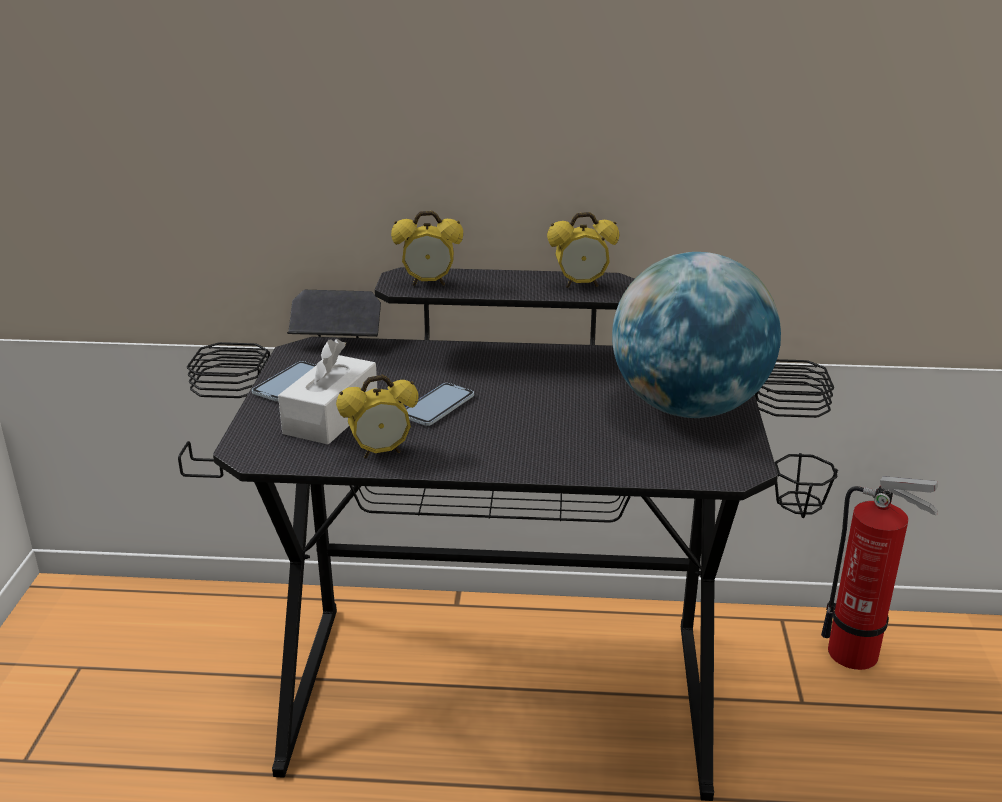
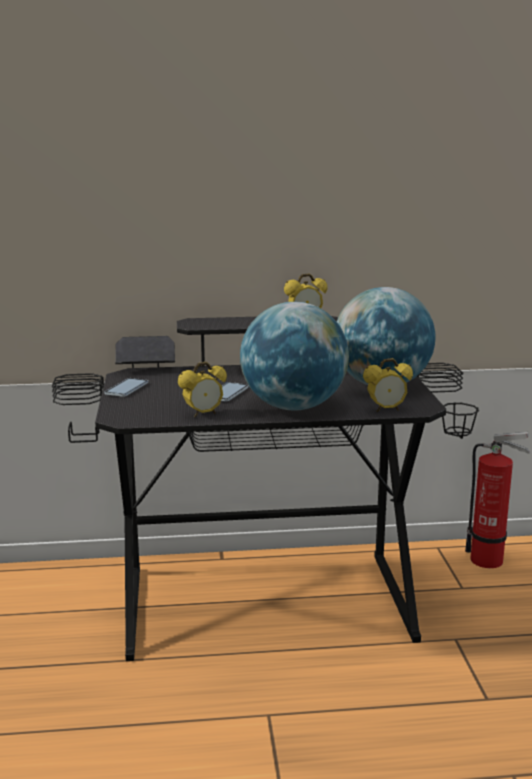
camera: 10 degrees left, 10 degrees down
white tissue box [278,339,377,445] -> none
alarm clock [391,211,463,286] -> alarm clock moved to [363,358,413,412]
none -> globe [240,302,349,410]

